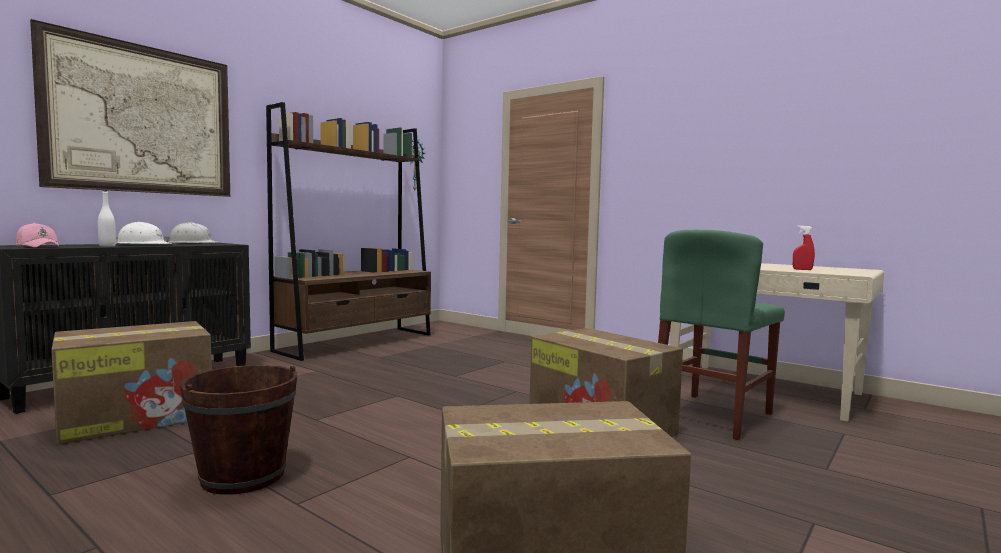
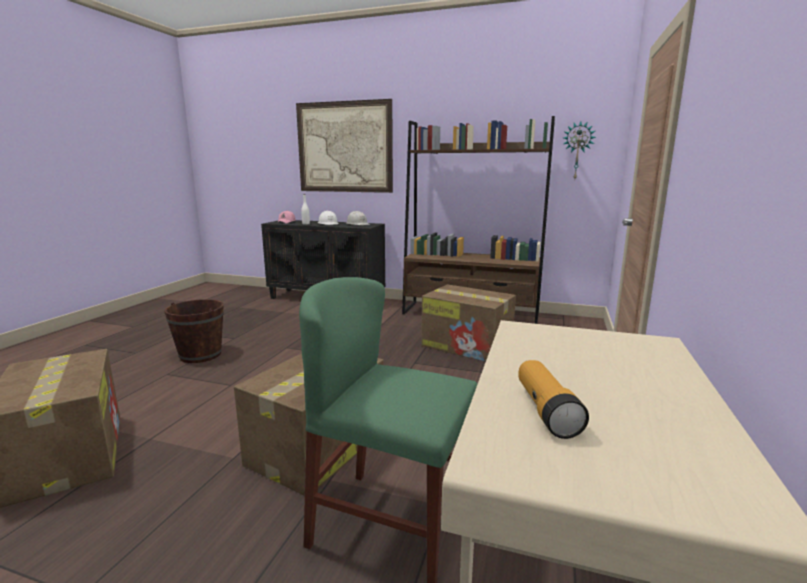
camera: 70 degrees right, 10 degrees up
cardboard box [51,321,212,445] -> cardboard box moved to [421,284,516,362]
red spray bottle [793,225,815,270] -> flashlight [518,360,589,439]

